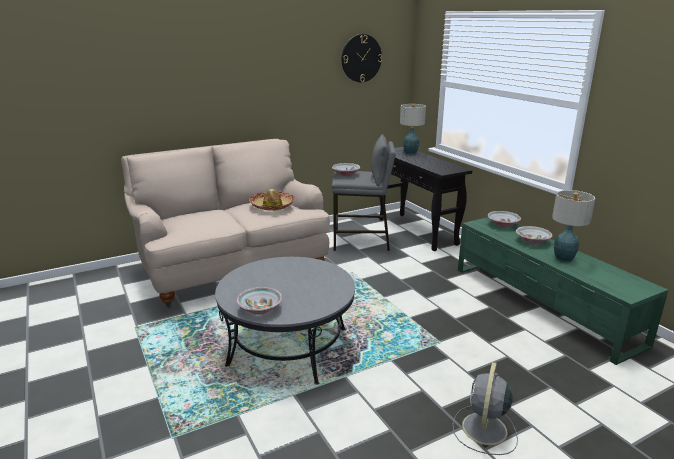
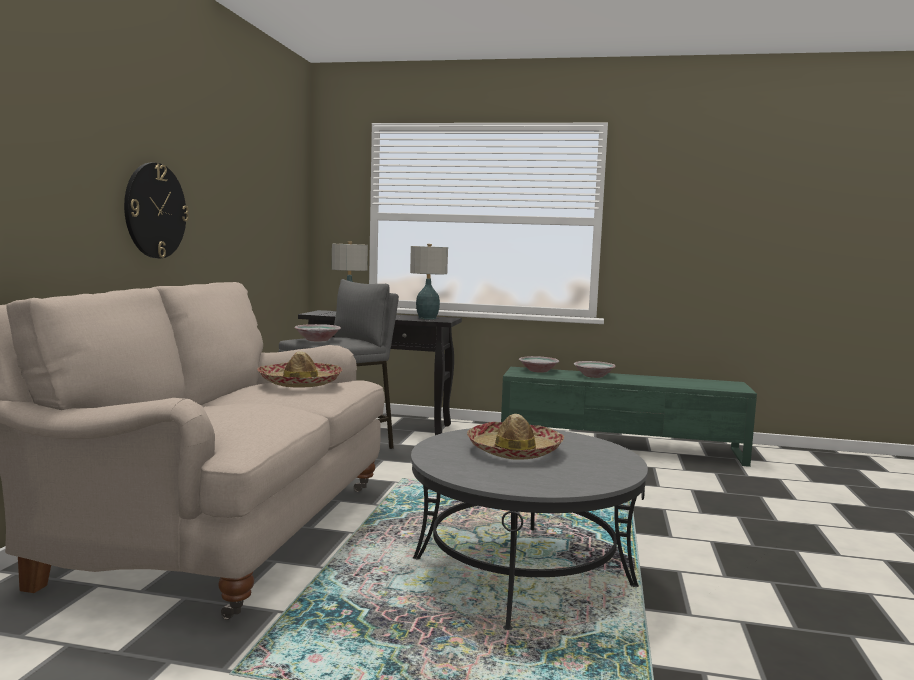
camera: 50 degrees left, 15 degrees down
bowl [236,287,282,315] -> none
wall clock [342,34,382,82] -> wall clock moved to [124,163,189,258]
grey fan [453,362,518,455] -> none
table lamp [552,190,595,262] -> table lamp moved to [410,244,448,320]
none -> hat [467,414,564,460]

